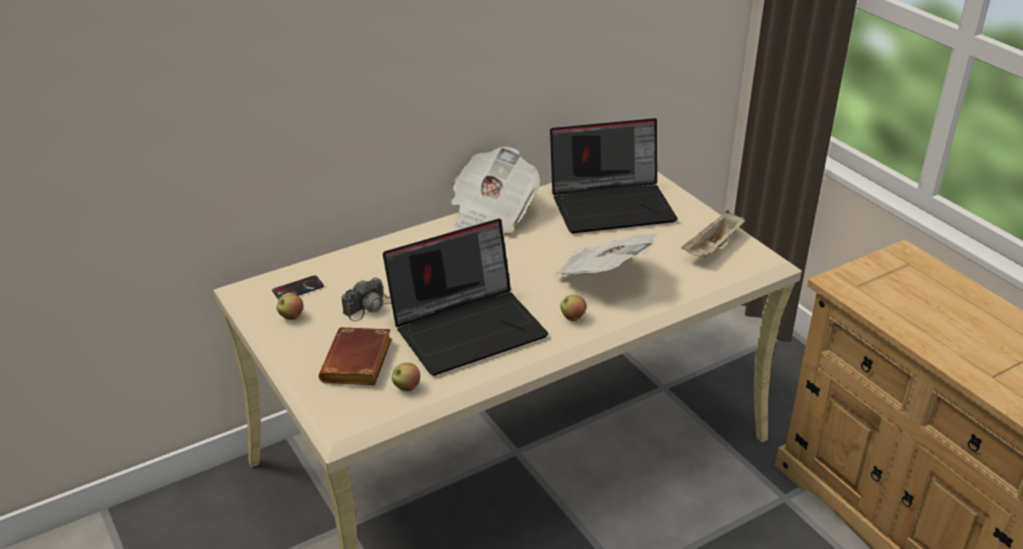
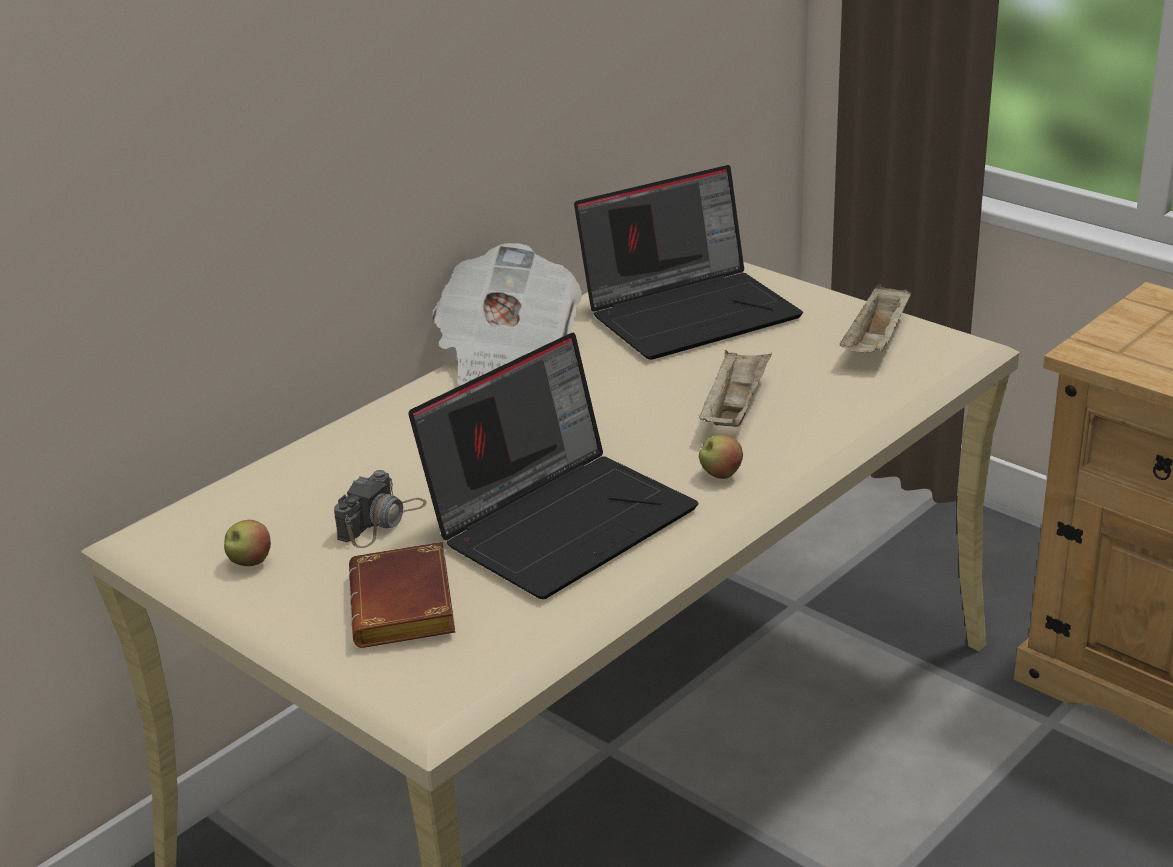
camera: 15 degrees left, 5 degrees down
phone [272,275,324,300] -> none
apple [392,363,420,391] -> none
newspaper [555,234,658,275] -> beige tray [699,350,772,427]

